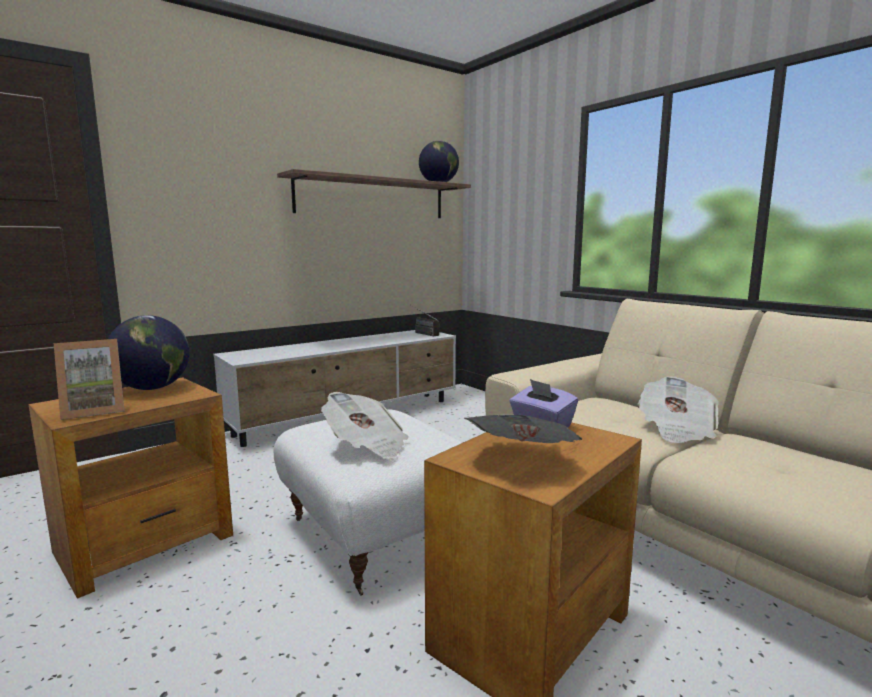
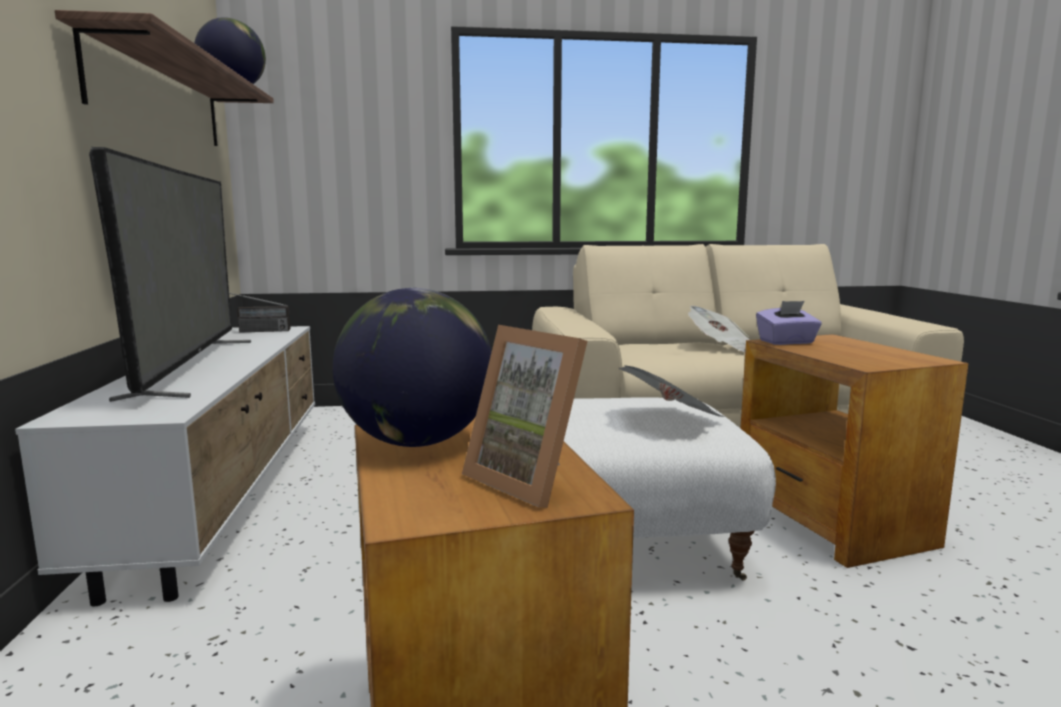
camera: 60 degrees left, 0 degrees up
picture frame [54,339,125,420] -> picture frame turned 135 degrees clockwise [462,325,587,508]
newspaper [464,415,582,443] -> none
none -> television [89,147,251,402]

